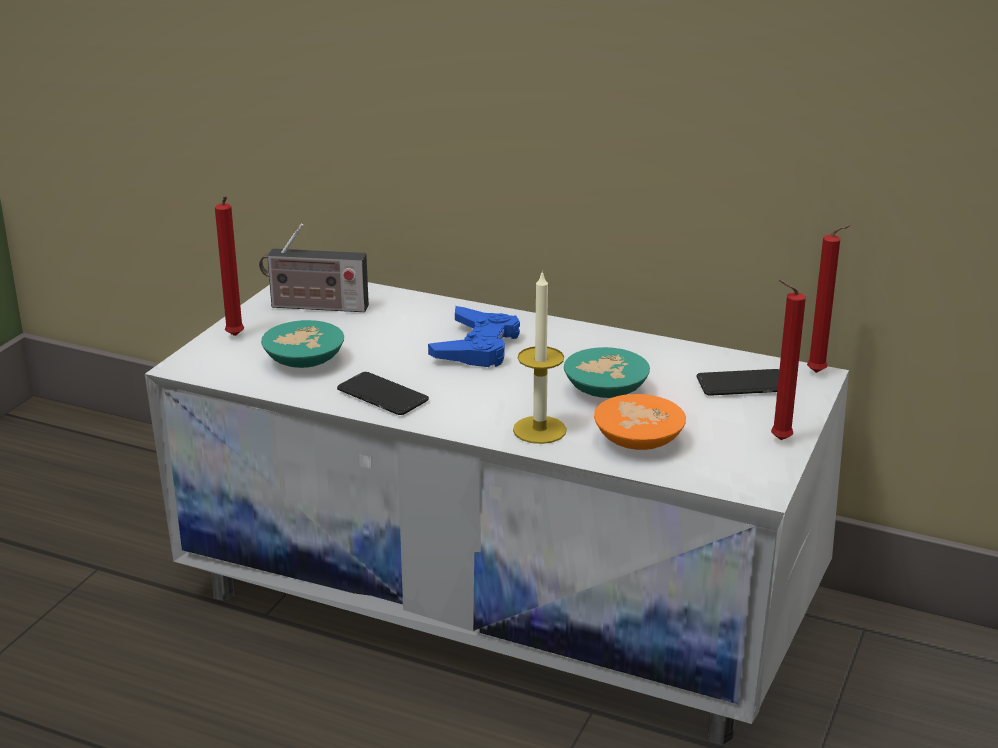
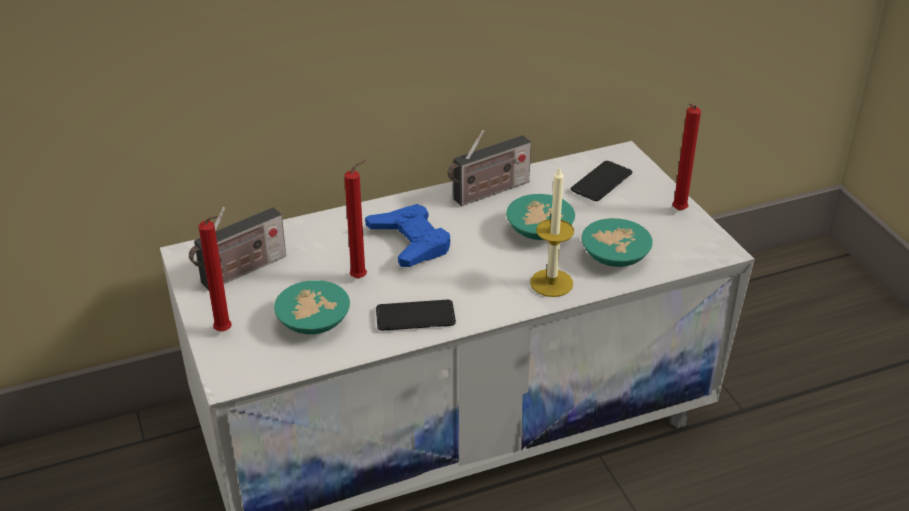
camera: 45 degrees left, 10 degrees up
orange bowl [594,394,686,450] -> turquoise bowl [582,218,653,267]
red candle [807,225,851,373] -> red candle moved to [344,159,367,279]
none -> radio [448,130,531,206]

